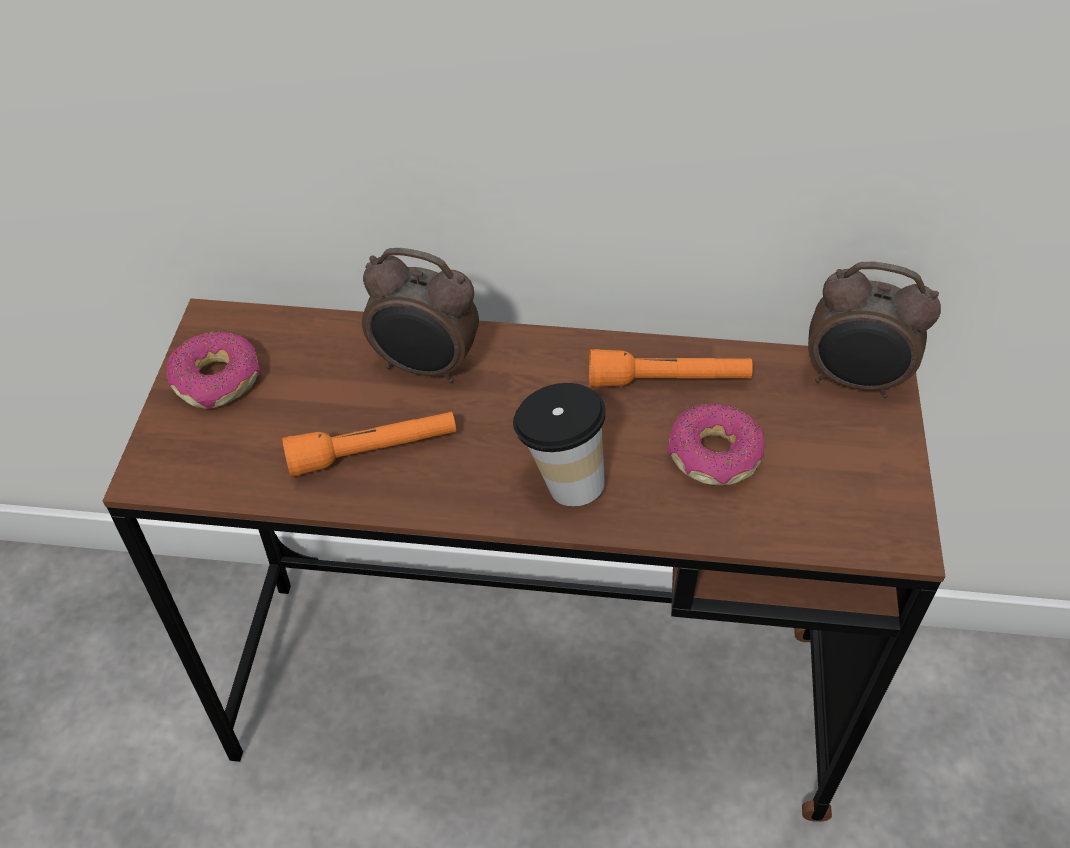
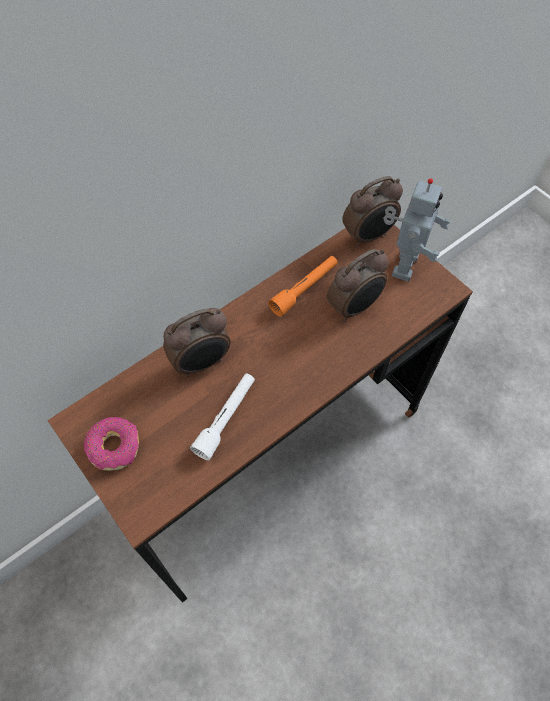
camera: 45 degrees left, 10 degrees up
orange flashlight [282,411,456,477] -> white flashlight [190,373,255,461]
cup [513,383,606,507] -> none
donut [668,403,765,485] -> alarm clock [327,249,388,322]
none -> toy robot [383,178,451,282]

